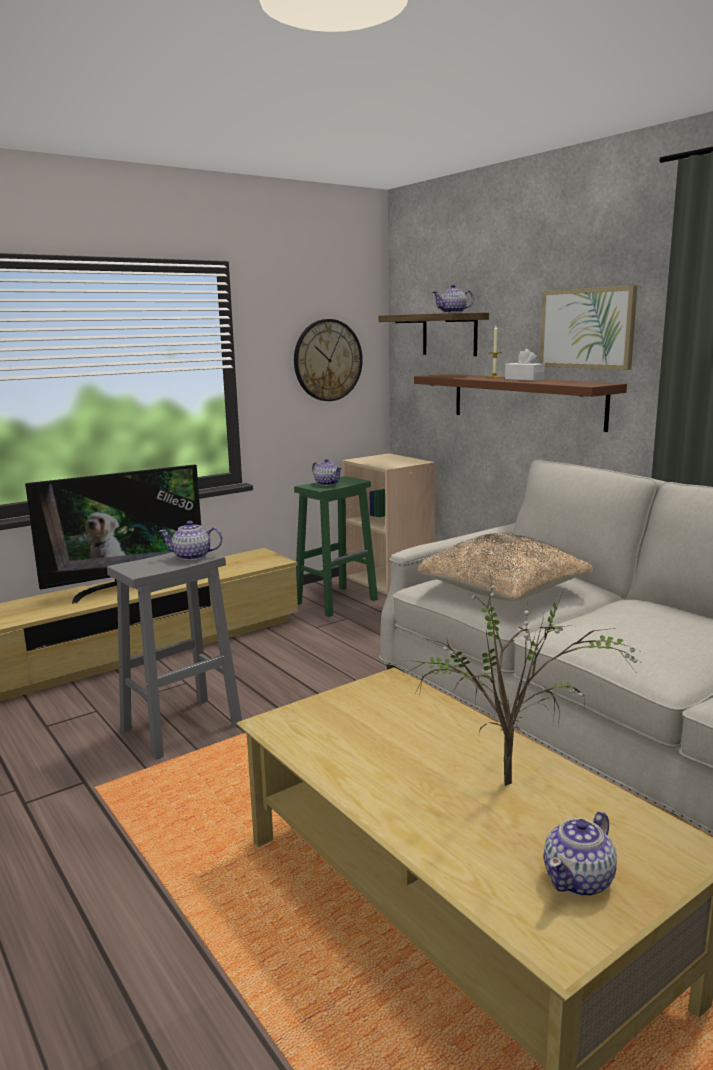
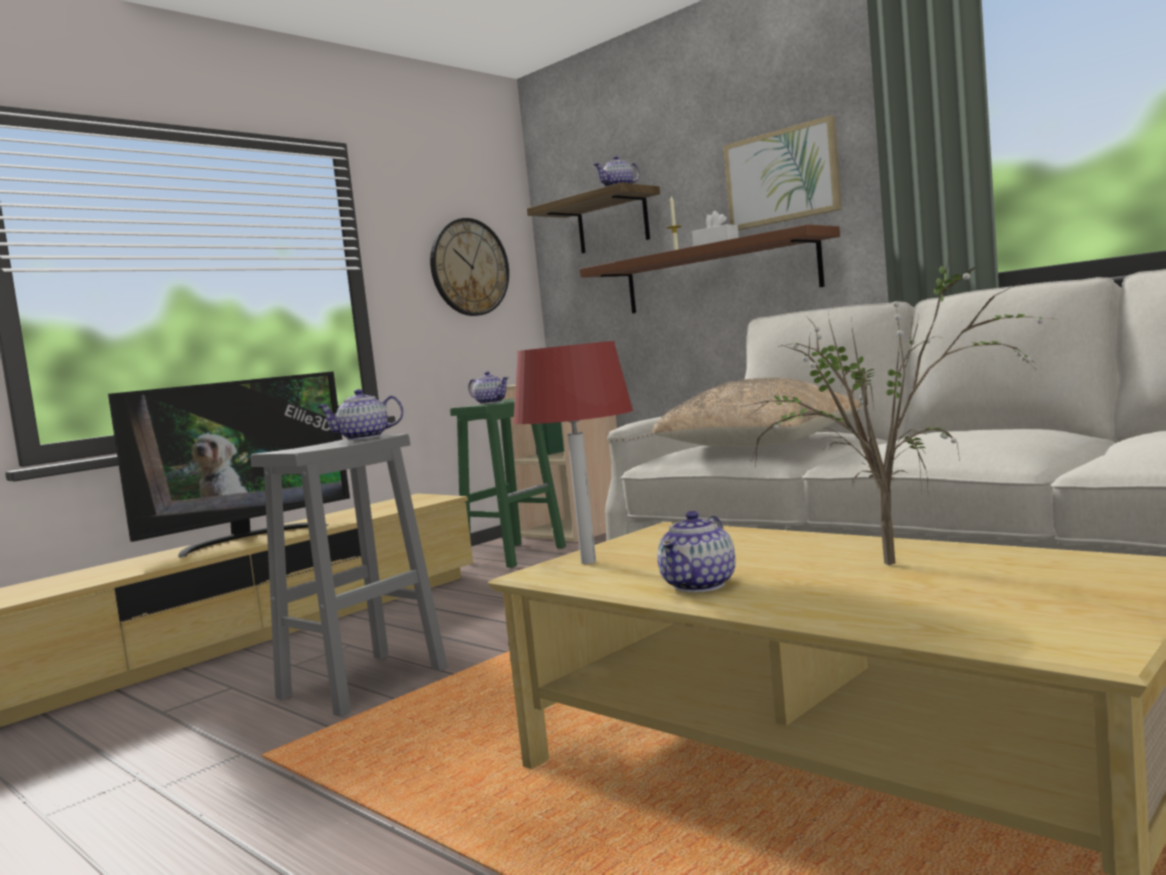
camera: 10 degrees left, 10 degrees down
teapot [544,811,617,896] -> teapot moved to [657,511,735,593]
none -> red table lamp [513,341,633,564]

